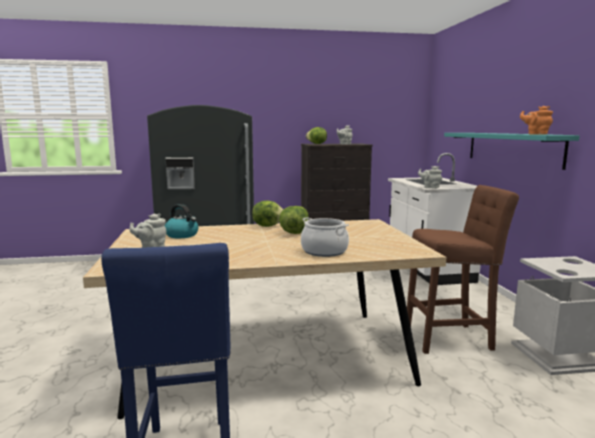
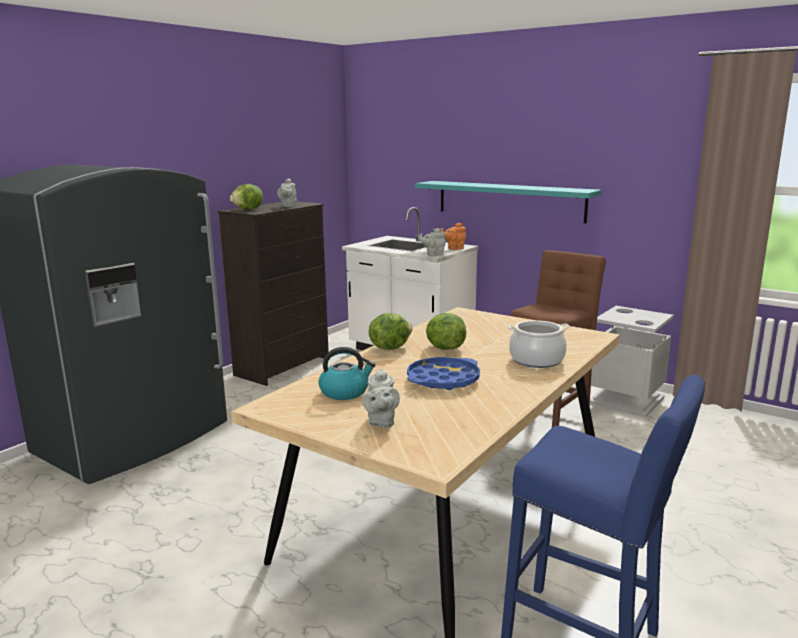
camera: 45 degrees left, 5 degrees up
orange teapot [520,106,553,134] -> orange teapot moved to [441,223,466,250]
none -> blue tray [407,357,480,390]

